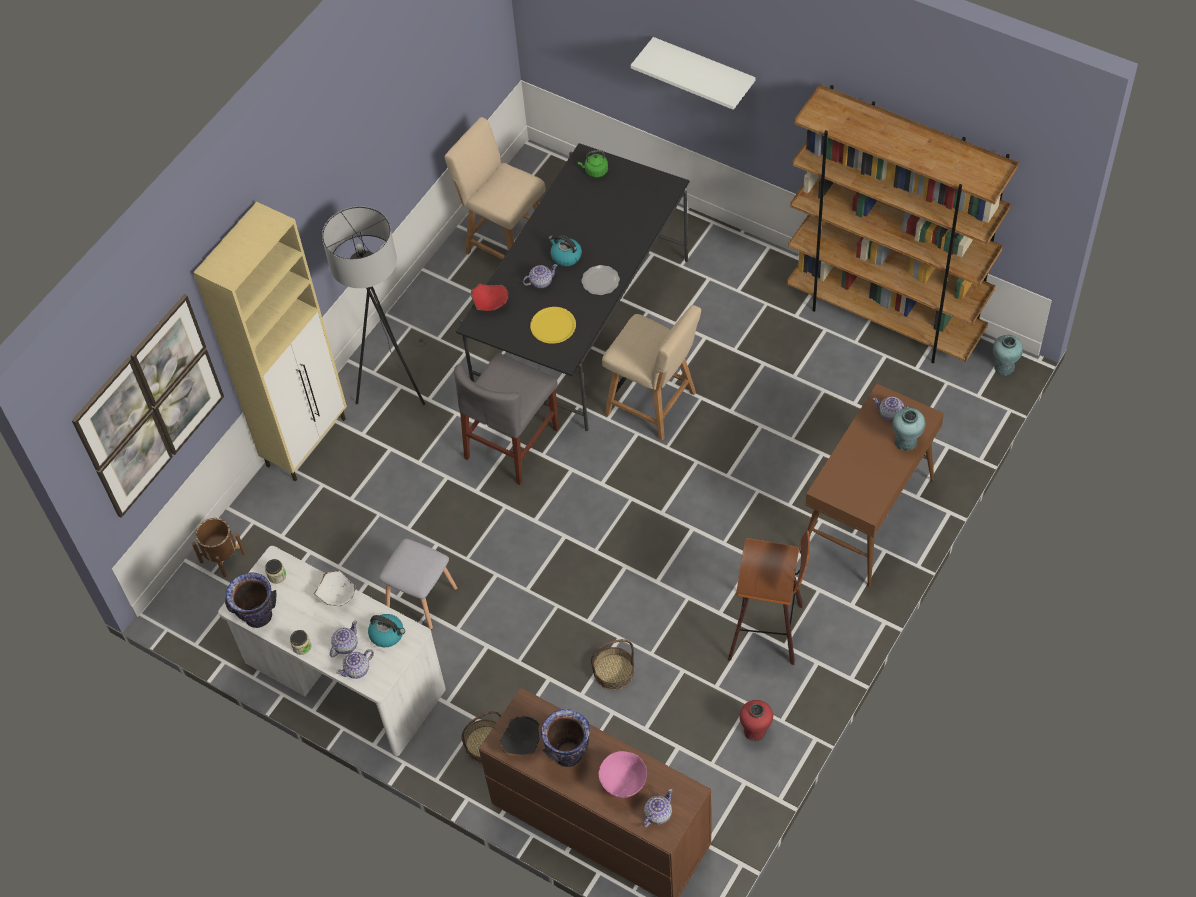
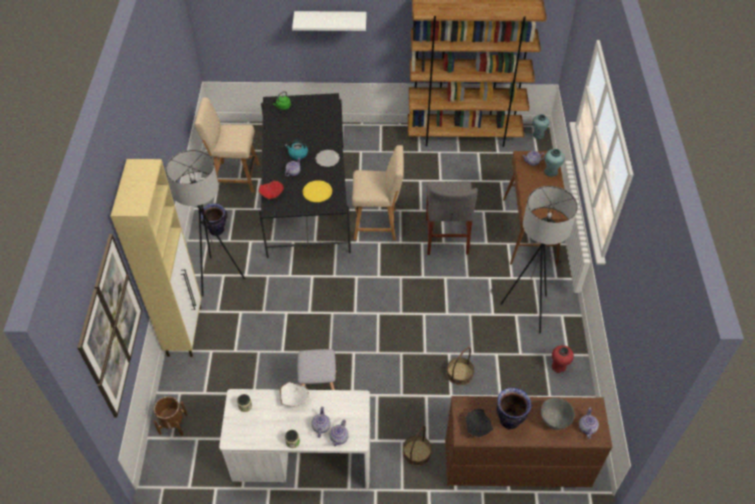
camera: 35 degrees left, 5 degrees down
vase [225,573,276,628] -> vase moved to [201,203,228,236]
kettle [368,614,405,647] -> none
grey chair [454,353,559,485] -> grey chair moved to [426,182,478,255]
pink bowl [599,751,647,798] -> grey bowl [541,398,575,430]
stool [728,530,810,665] -> grey floor lamp [490,186,578,333]

